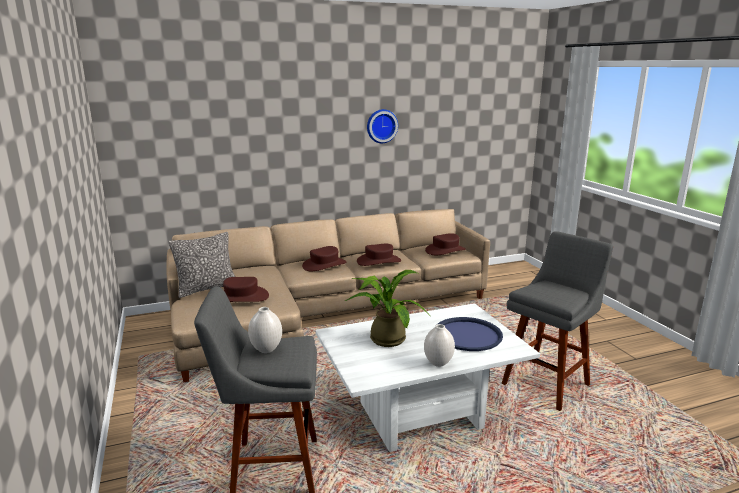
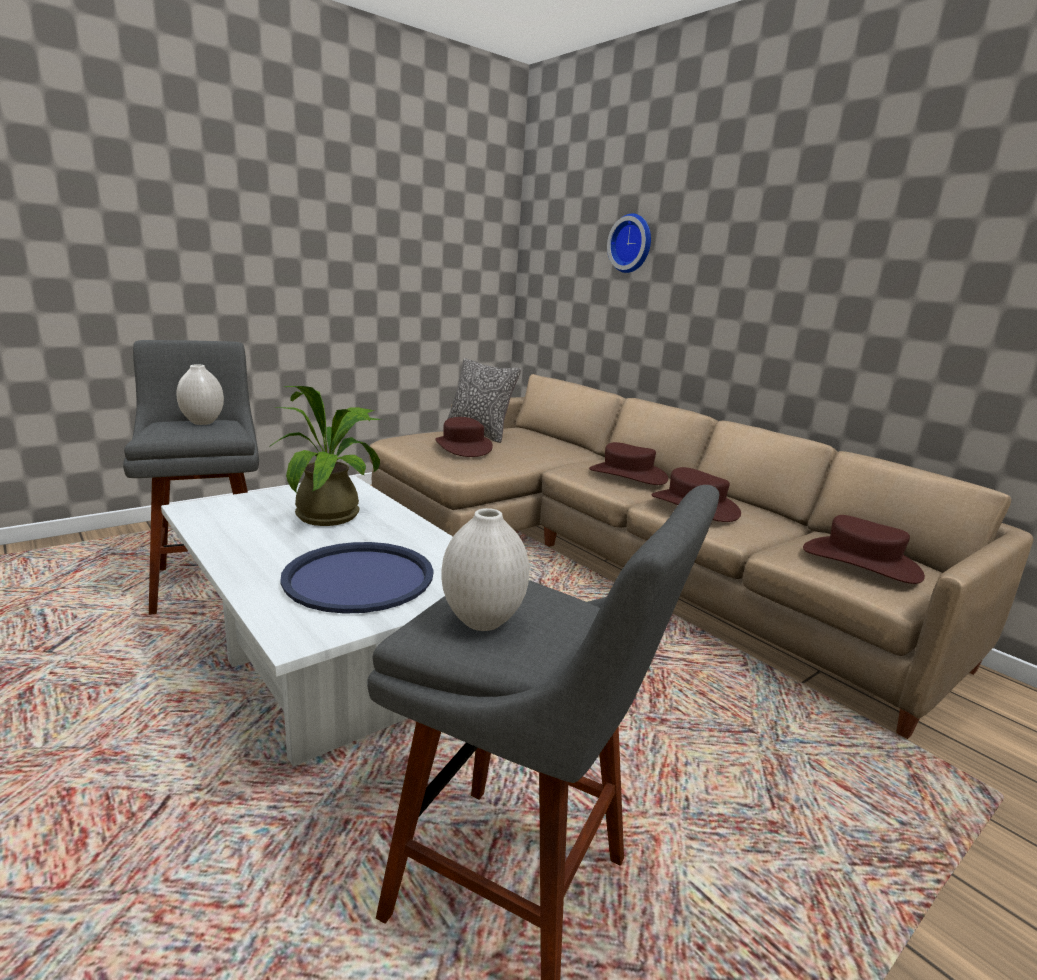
camera: 70 degrees right, 0 degrees up
wall clock [367,109,398,143] -> wall clock moved to [607,213,651,273]
white vase [424,324,455,367] -> white vase moved to [441,508,529,631]

